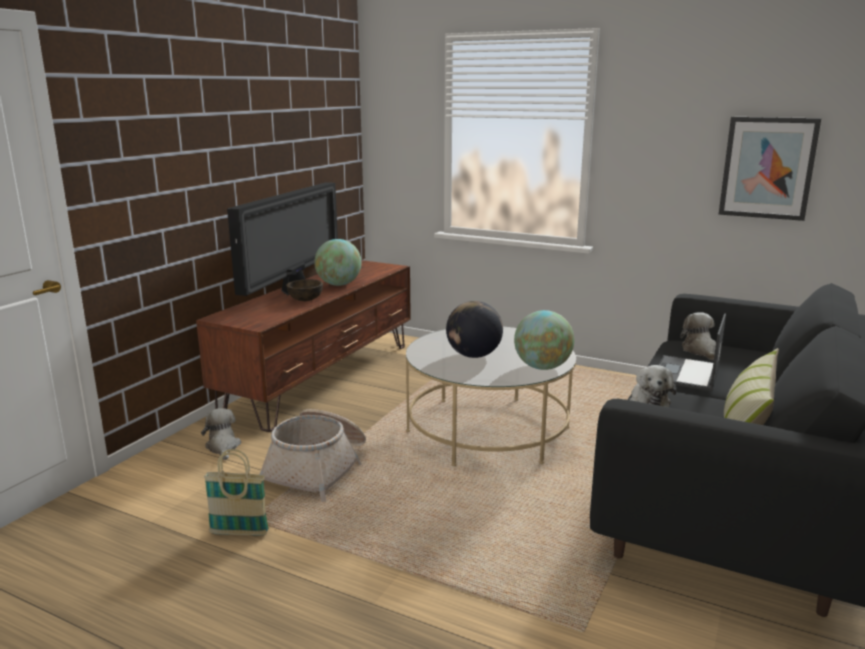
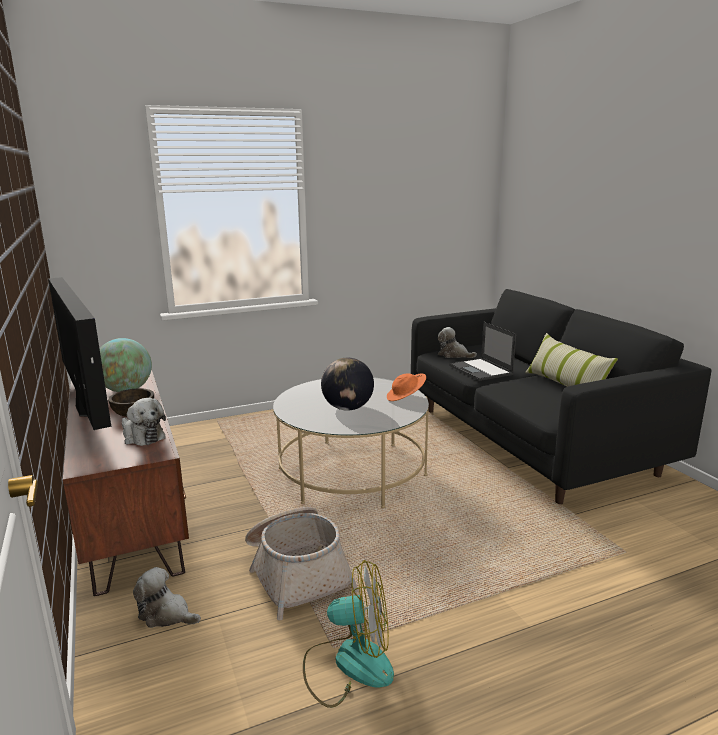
camera: 50 degrees left, 0 degrees up
basket [204,449,269,535] -> fan [303,560,394,708]
globe [514,310,574,370] -> orange hat [387,374,426,401]
plush toy [630,365,677,407] -> plush toy moved to [122,398,166,446]
picture [719,117,821,221] -> none

